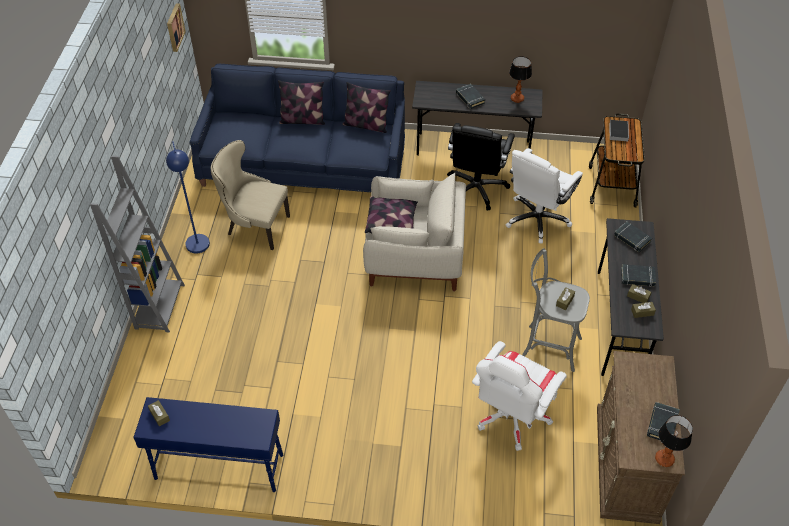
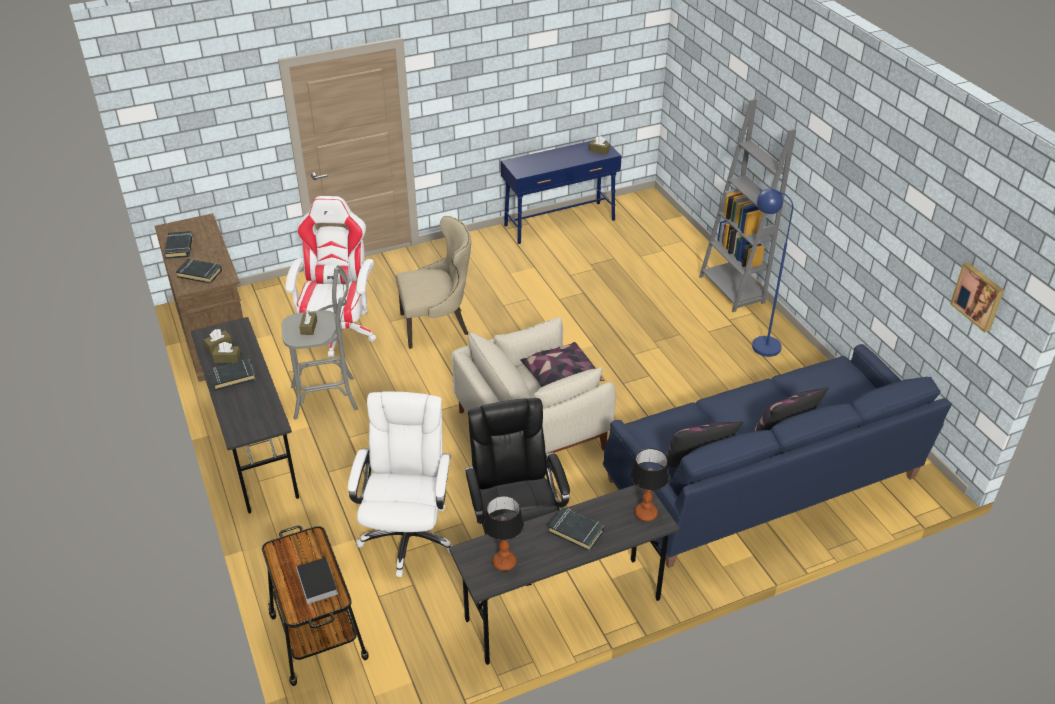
camera: 150 degrees right, 10 degrees down
beige chair [211,140,290,250] -> beige chair moved to [396,216,471,349]
black book [614,222,652,252] -> black book moved to [176,259,222,284]
table lamp [655,415,693,467] -> table lamp moved to [630,448,670,521]

